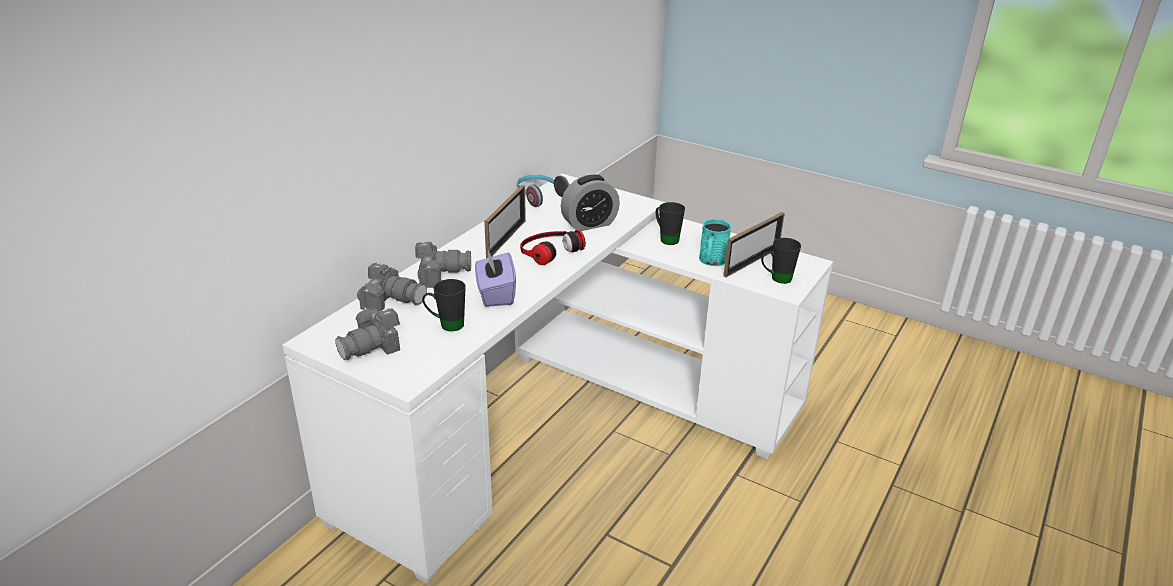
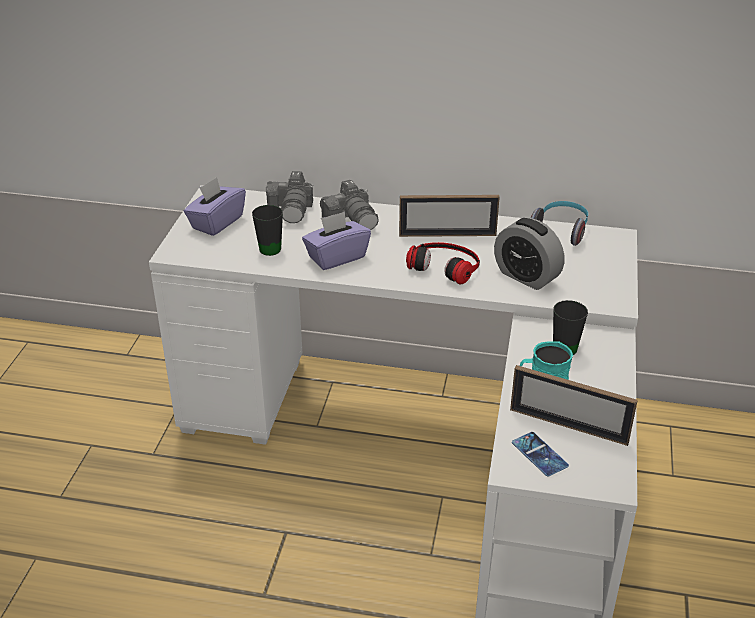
camera: 70 degrees right, 5 degrees up
camera [335,307,400,360] -> purple tissue box [184,177,246,236]
black mug [761,238,801,284] -> phone [512,432,569,477]

